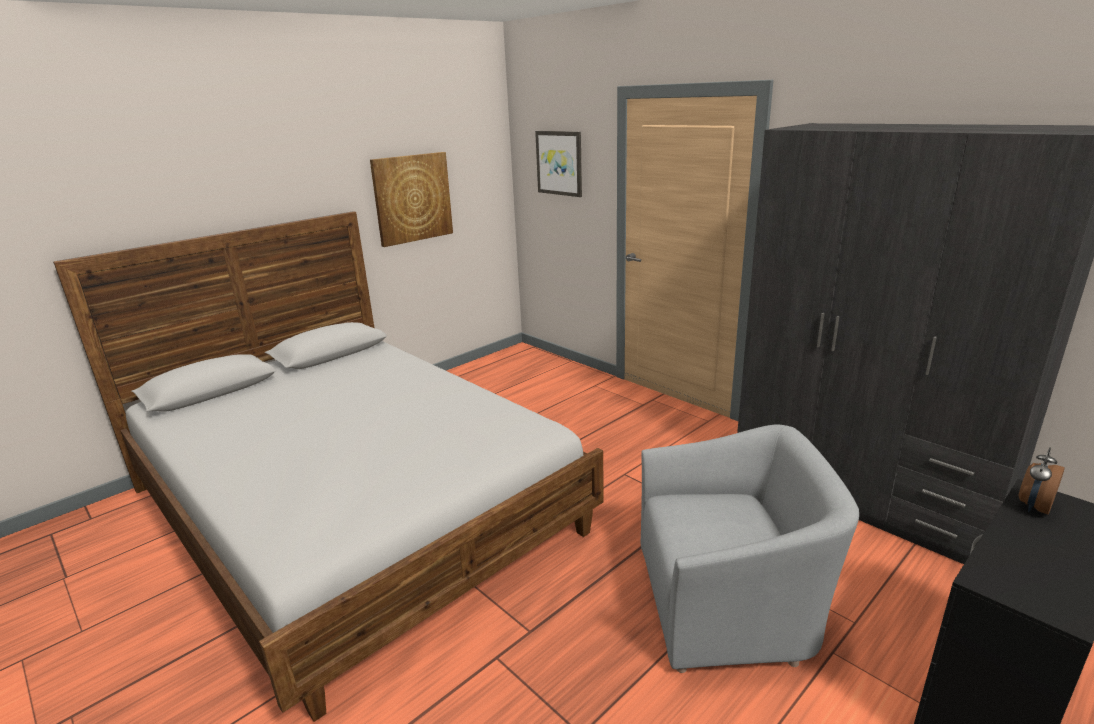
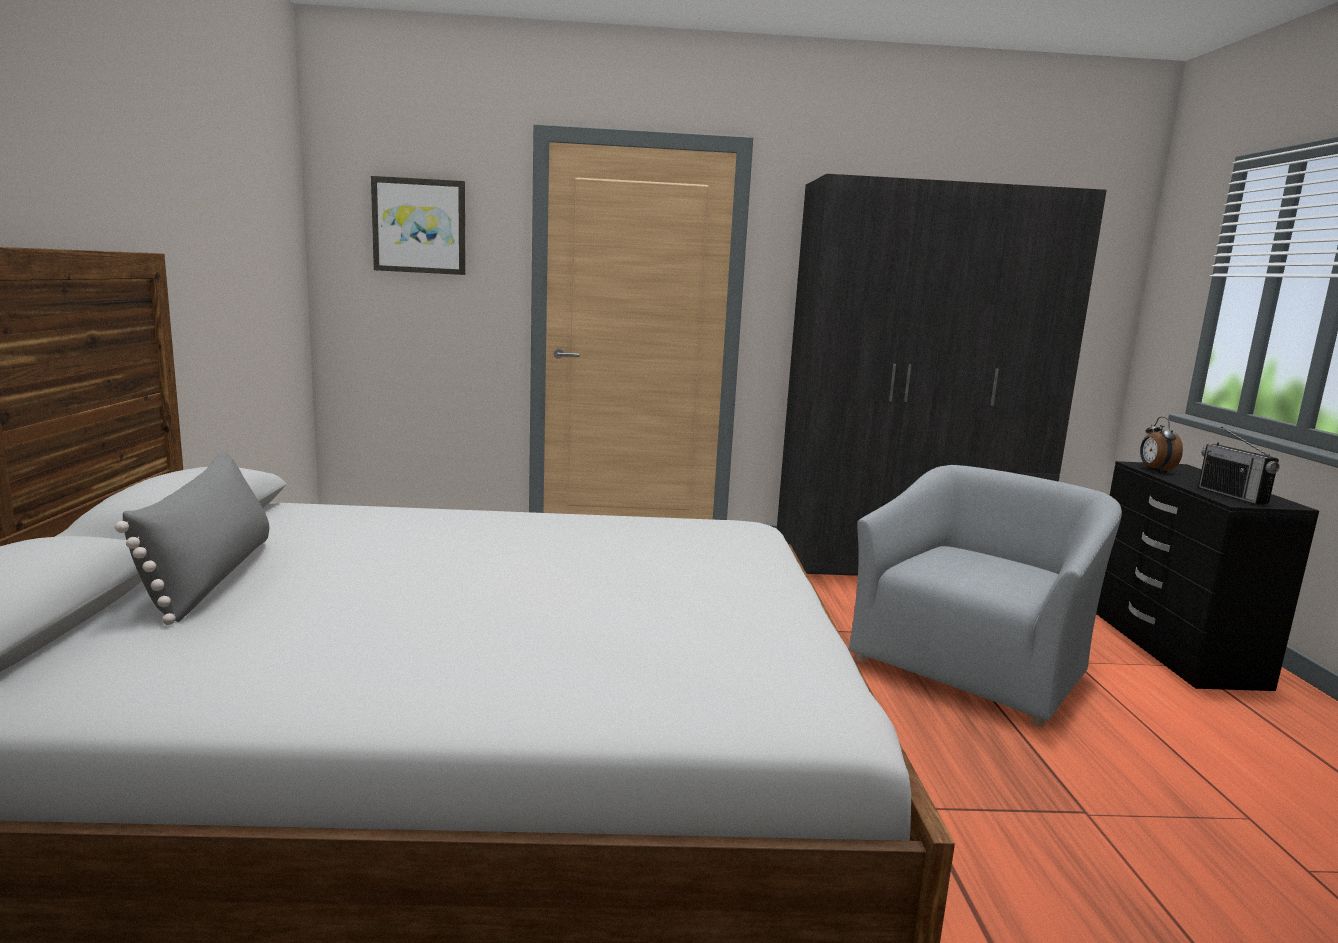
camera: 50 degrees left, 10 degrees down
picture [370,152,453,247] -> none
none -> grey pillow [115,450,269,625]
none -> radio [1198,427,1280,505]

